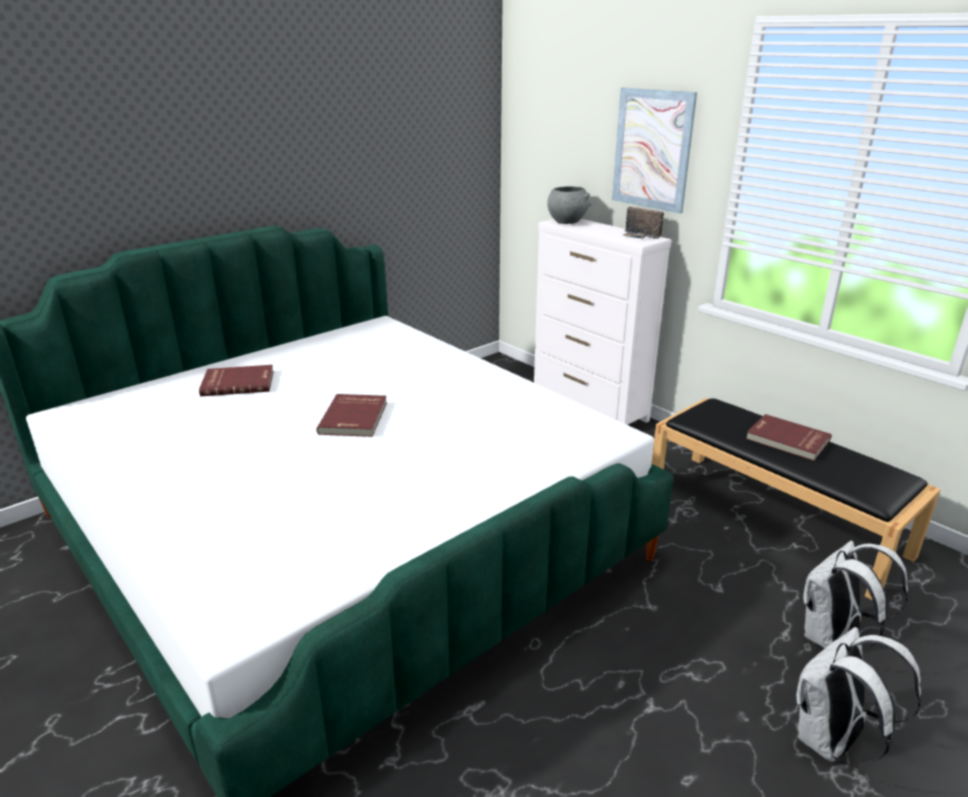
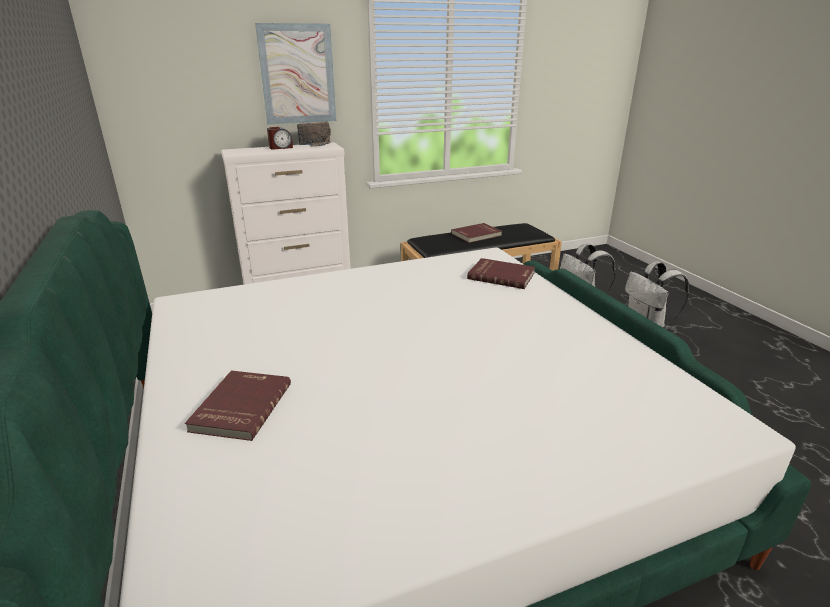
camera: 70 degrees left, 0 degrees up
red book [316,394,387,437] -> red book moved to [467,258,535,289]
grey bowl [547,186,591,224] -> none
none -> alarm clock [267,127,293,149]

